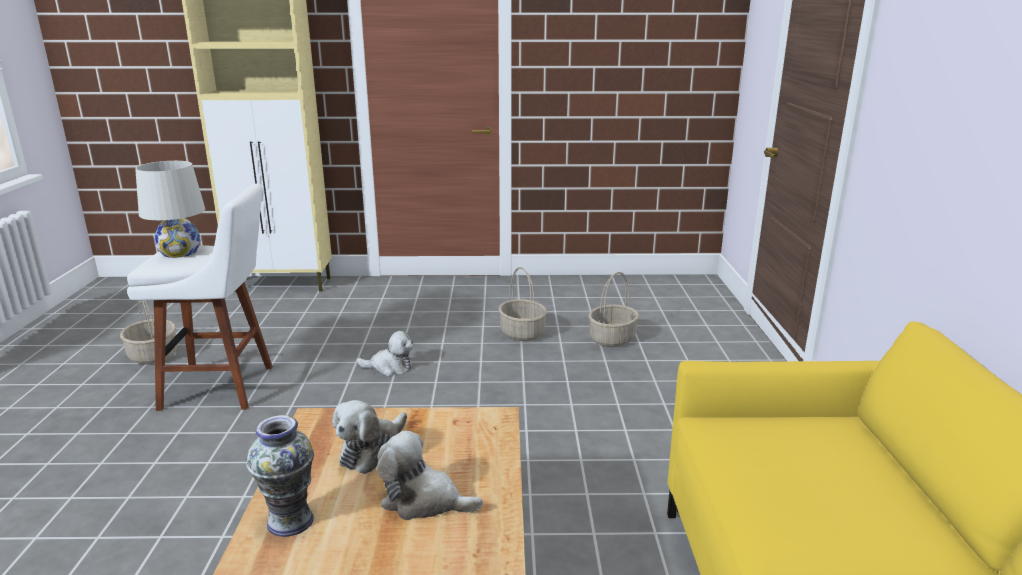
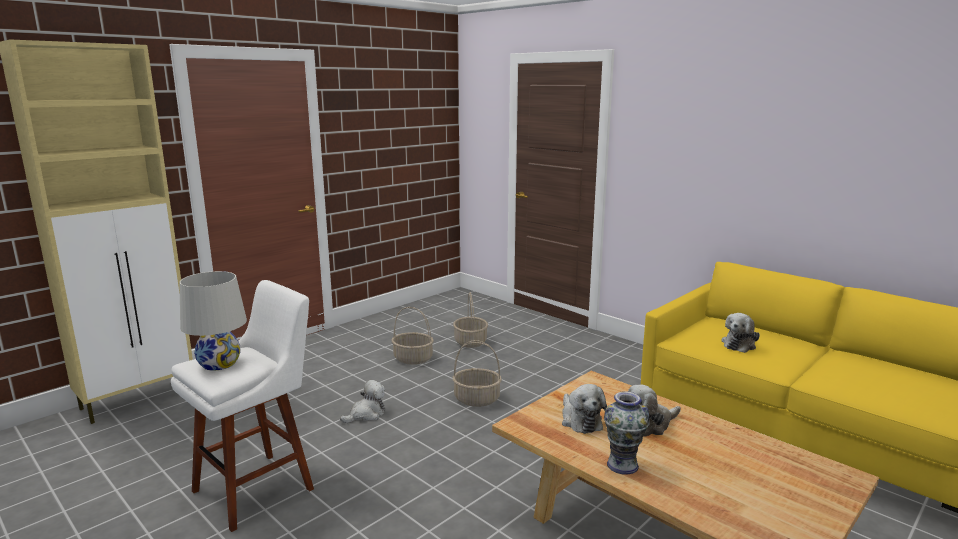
camera: 45 degrees left, 5 degrees down
basket [120,300,178,365] -> basket moved to [452,340,502,407]
none -> plush toy [722,313,760,353]

